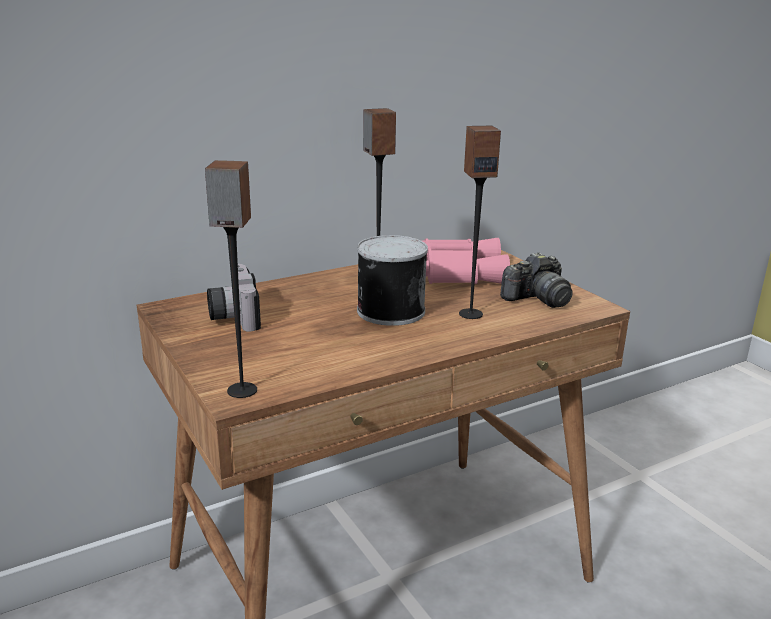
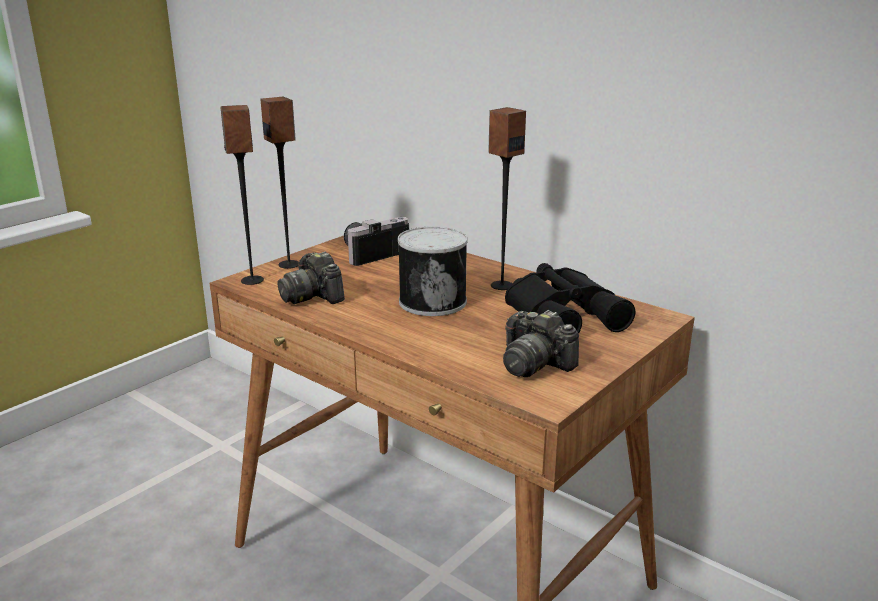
camera: 70 degrees right, 0 degrees up
pink binoculars [421,238,510,284] -> black binoculars [505,263,635,334]
speaker [459,126,501,319] -> speaker moved to [260,97,299,269]
none -> camera [277,251,345,304]

